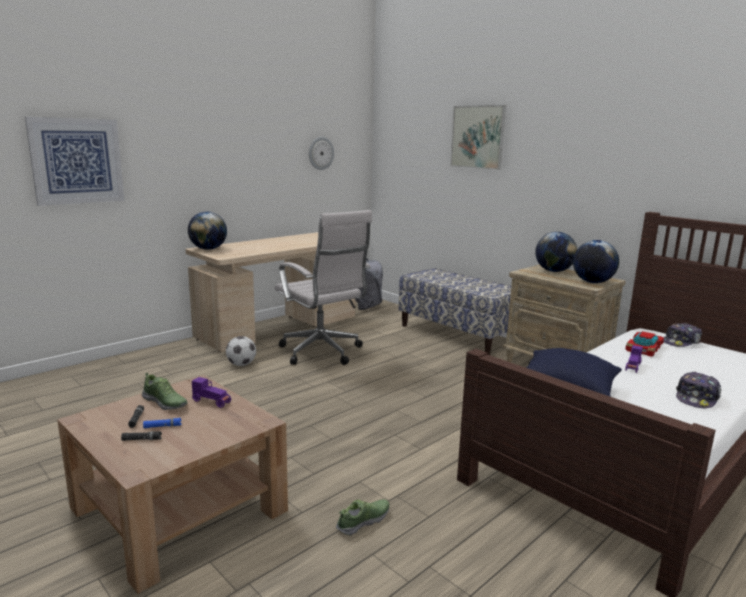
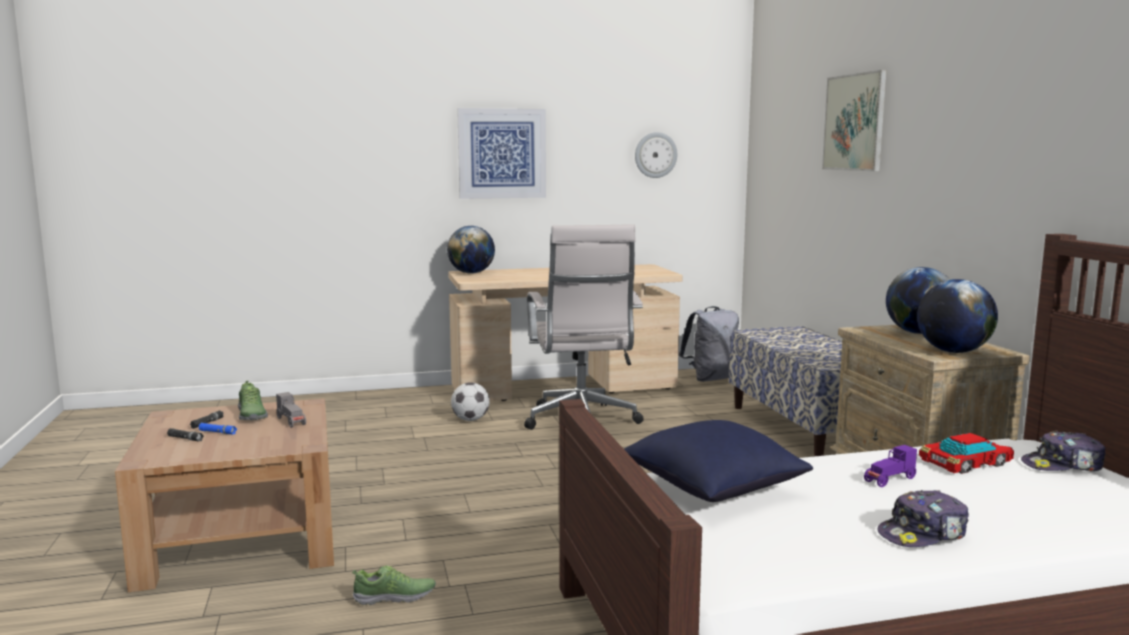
camera: 30 degrees right, 5 degrees down
picture [25,117,125,206] -> picture moved to [457,108,546,199]
purple toy car [192,377,231,408] -> grey toy car [276,392,306,428]

